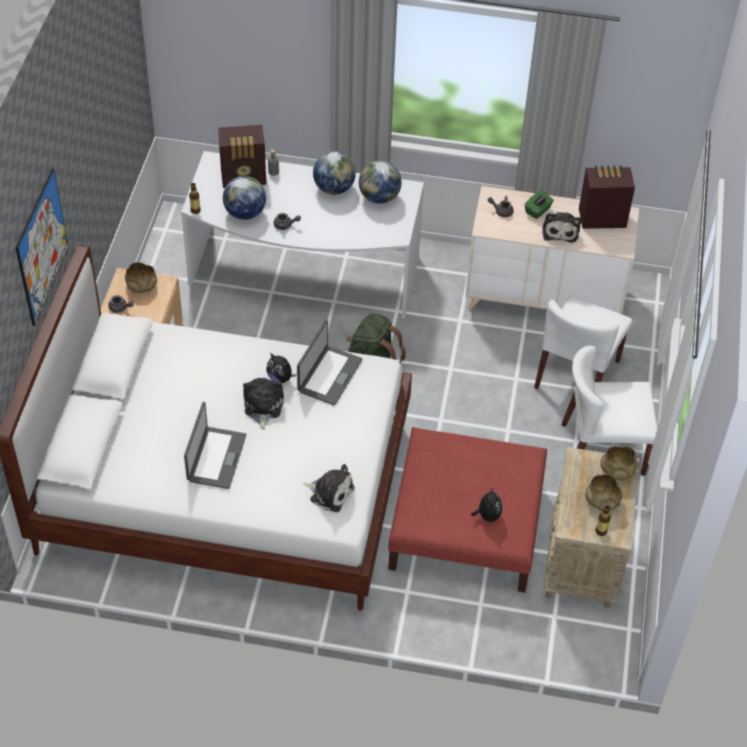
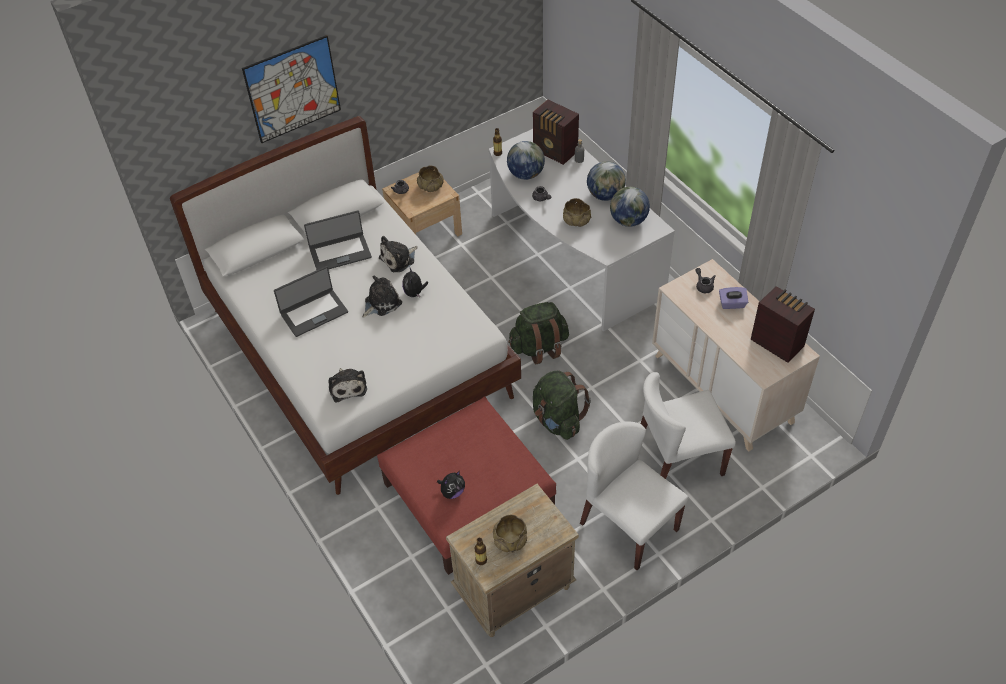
camera: 50 degrees right, 0 degrees up
laptop [297,320,362,405] -> laptop moved to [304,210,372,270]
green tissue box [525,190,554,219] -> purple tissue box [719,287,748,309]
plush toy [542,211,581,243] -> plush toy moved to [379,236,418,272]
beige bowl [600,446,638,481] -> beige bowl moved to [563,198,591,227]
none -> green backpack [533,371,591,440]

